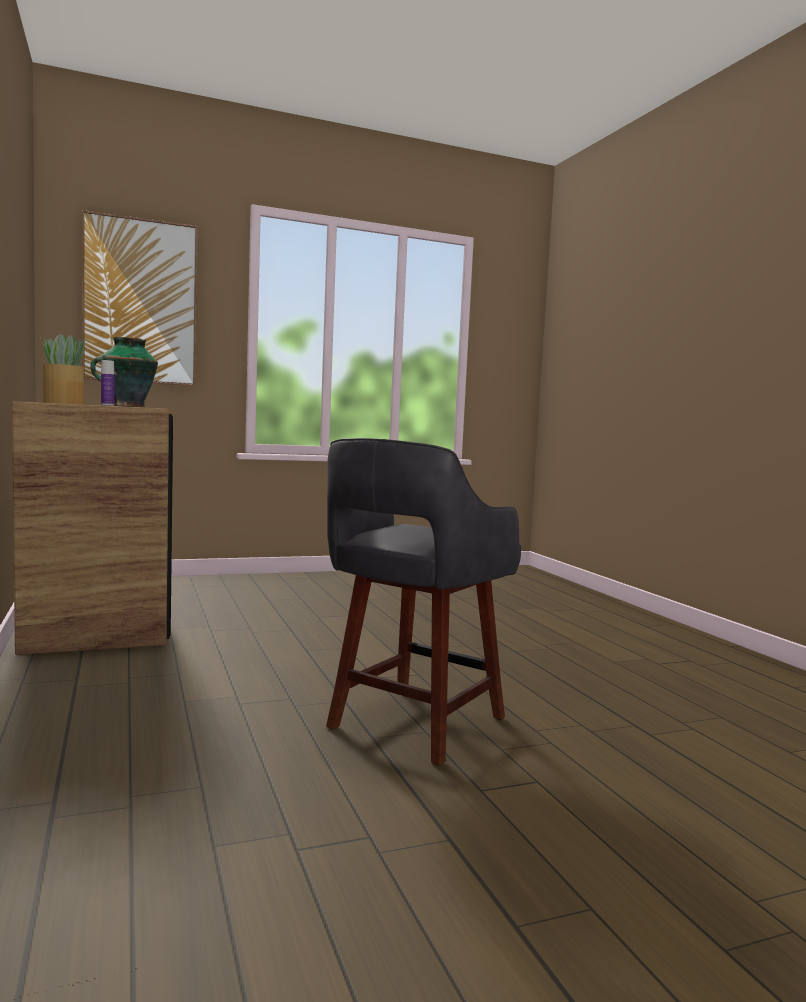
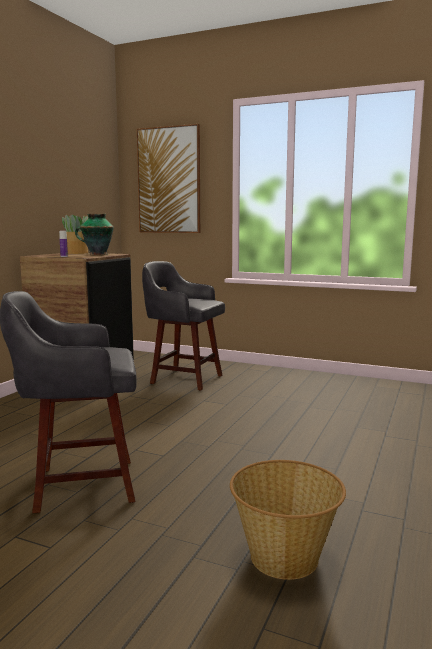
camera: 45 degrees right, 5 degrees up
none -> grey stool [142,261,225,391]
none -> basket [230,460,346,580]

